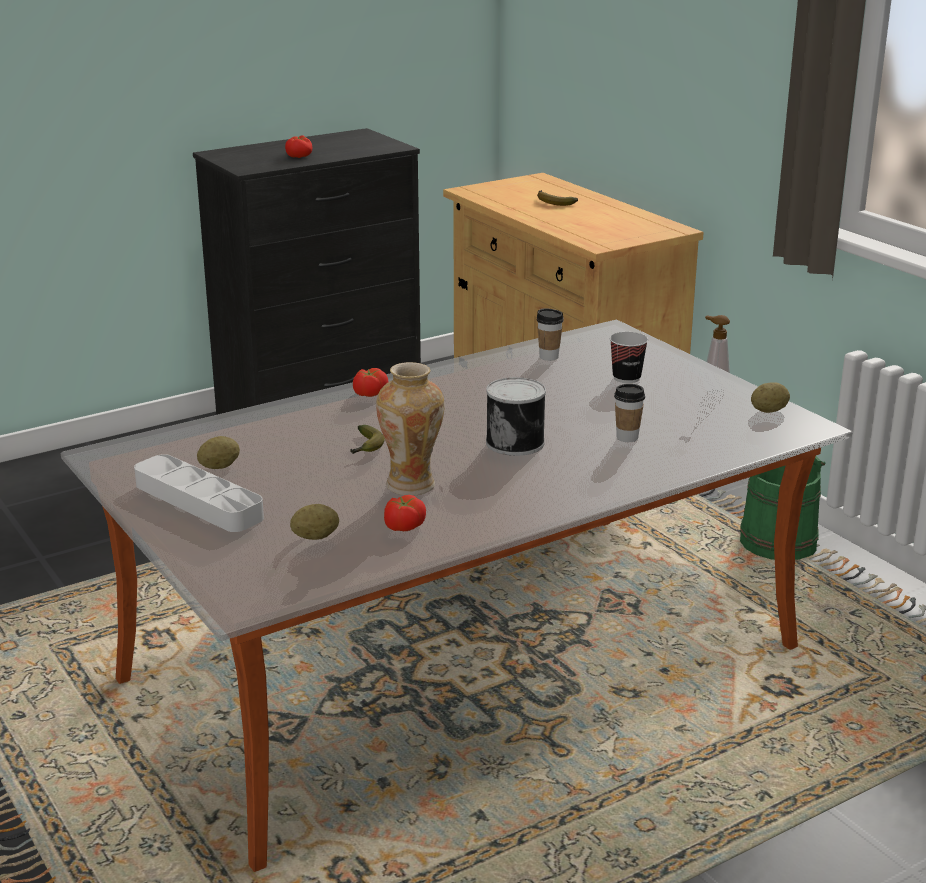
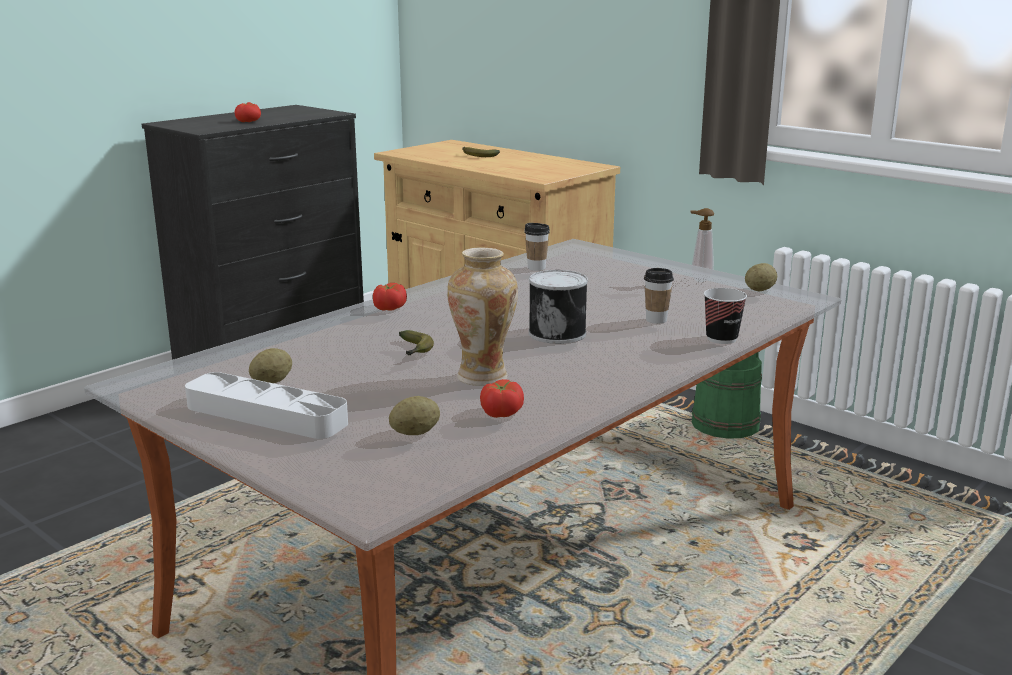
camera: 15 degrees left, 5 degrees down
cup [610,332,648,383] -> cup moved to [704,288,747,344]

